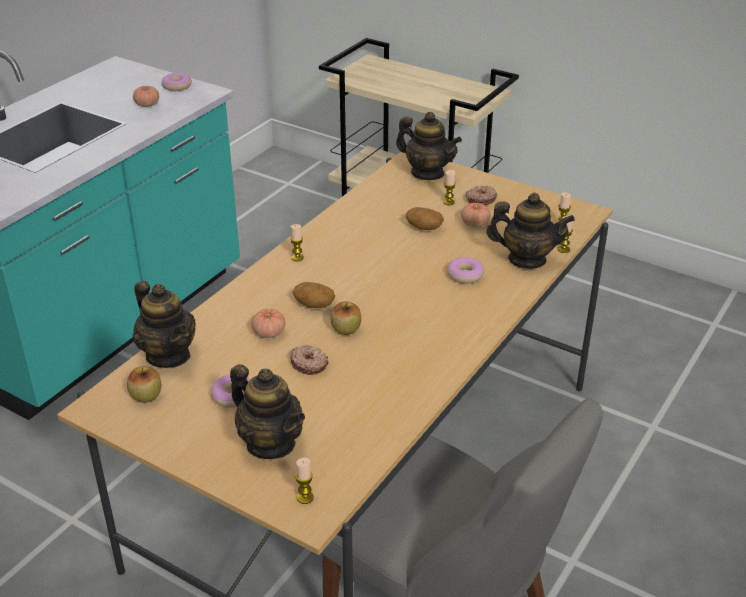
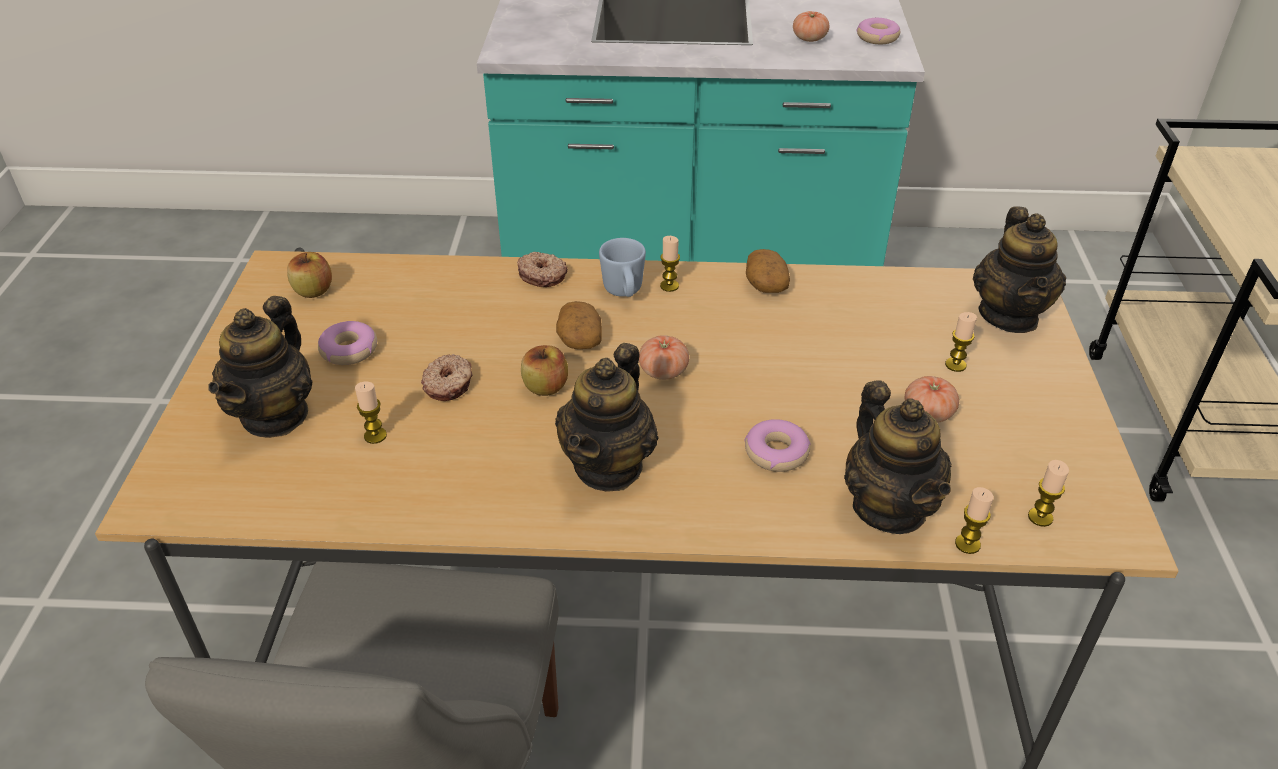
camera: 60 degrees right, 5 degrees up
teapot [133,281,196,368] -> teapot moved to [555,343,658,492]
tomato [251,309,286,338] -> tomato moved to [639,335,689,380]
candle [295,458,314,504] -> candle moved to [355,382,387,444]
potato [406,207,444,230] -> potato moved to [746,249,790,293]
donut [465,186,497,205] -> donut moved to [517,252,568,287]
none -> blue mug [599,238,646,297]

